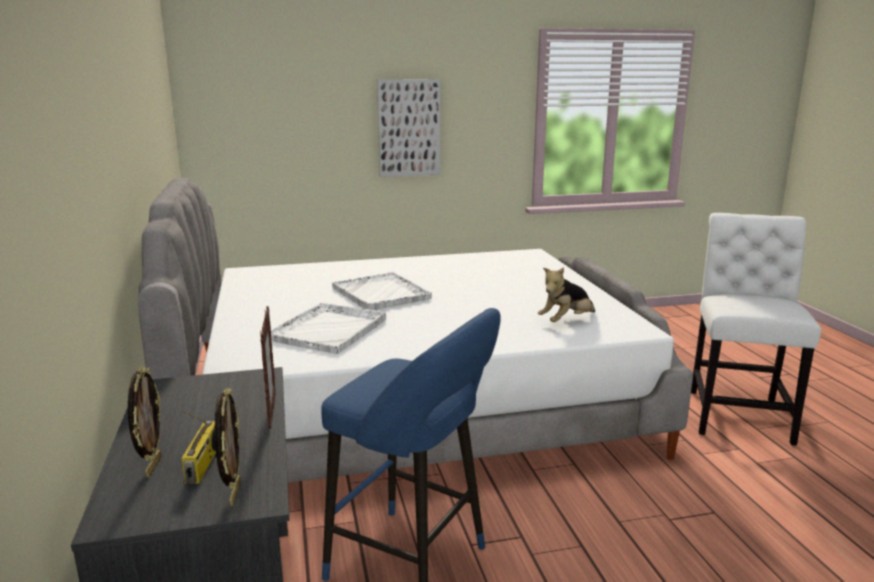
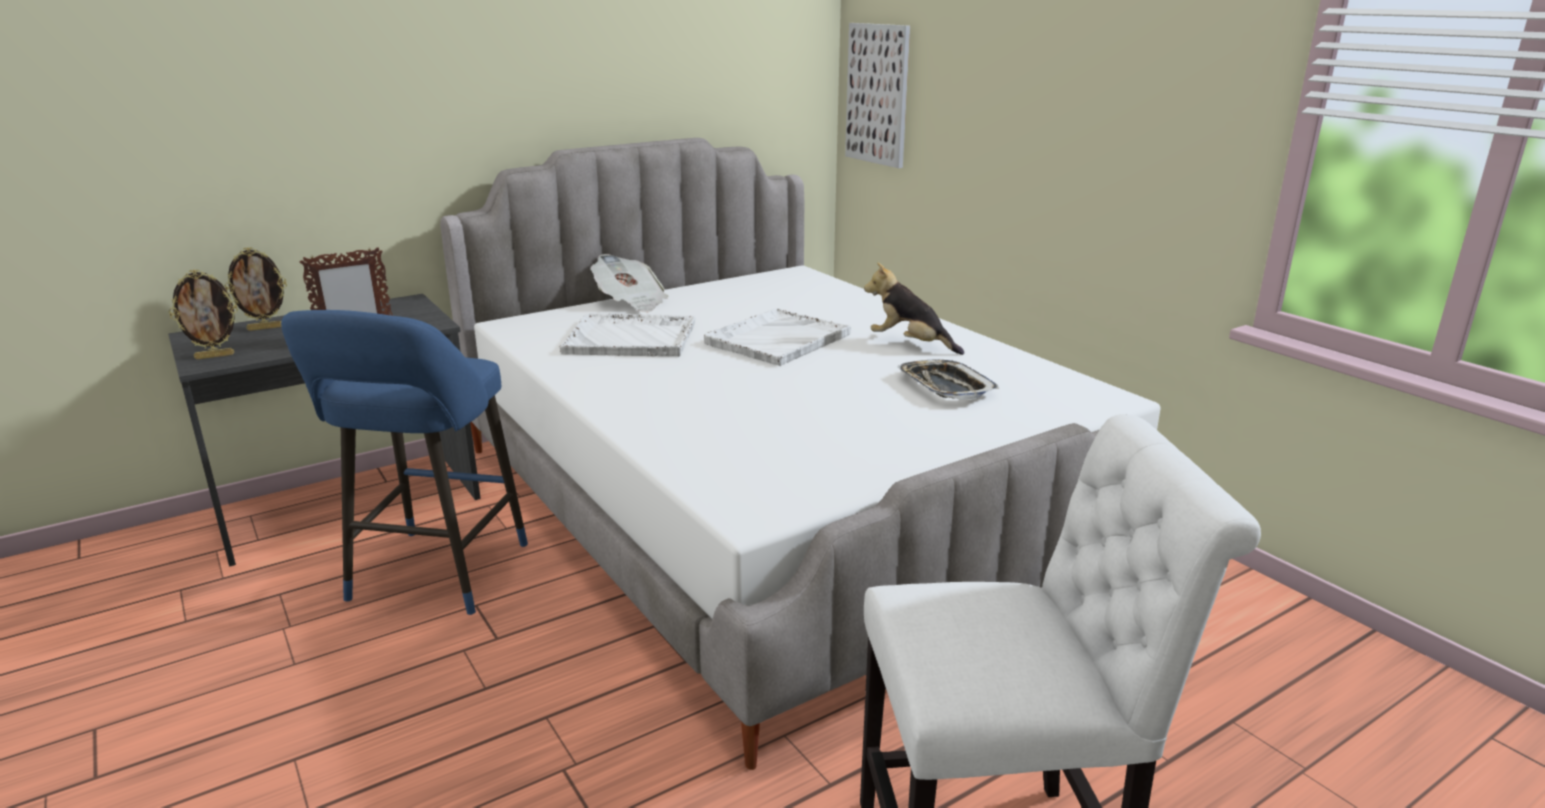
camera: 70 degrees right, 5 degrees up
radio [182,411,216,484] -> none
picture [377,79,440,177] -> picture moved to [845,23,910,168]
plush toy [538,267,595,322] -> plush toy moved to [864,262,964,355]
none -> newspaper [590,254,669,313]
none -> tray [897,359,999,400]

